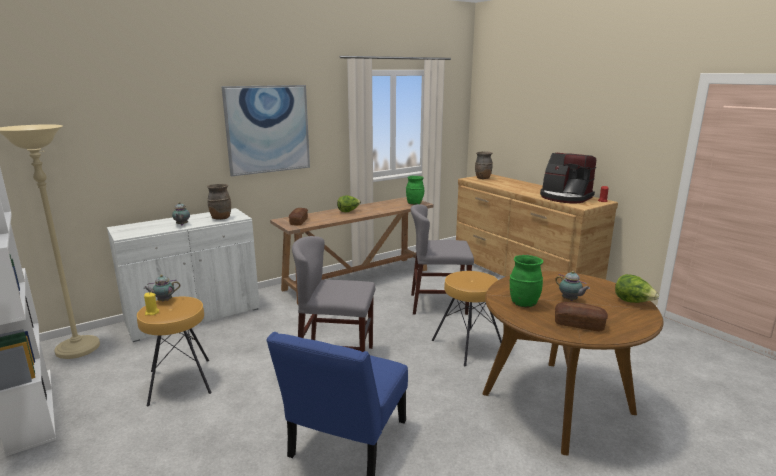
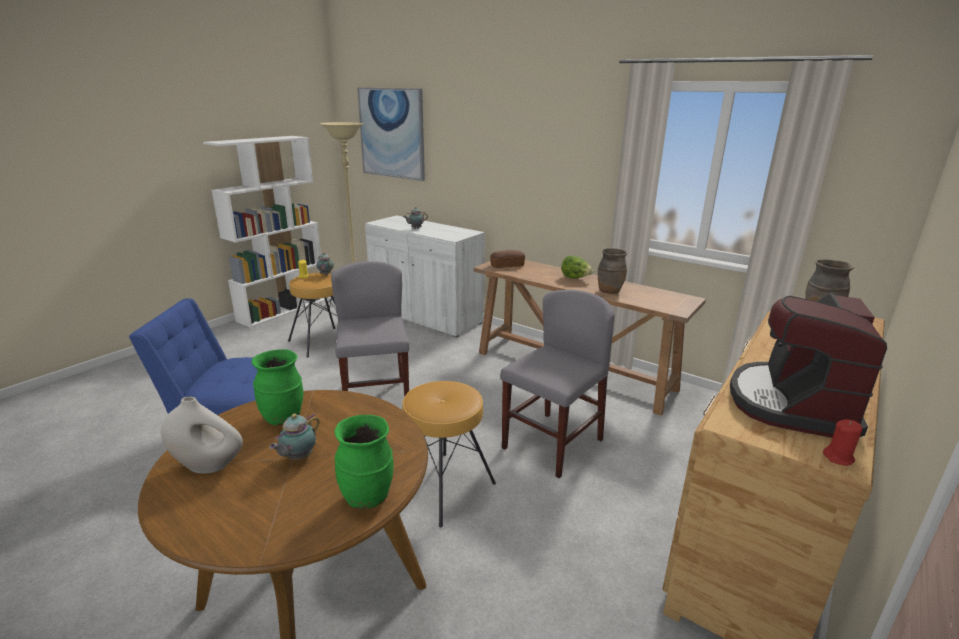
camera: 70 degrees right, 5 degrees up
brown vase [207,184,231,220] -> brown vase moved to [598,248,627,294]
picture [221,85,310,176] -> picture moved to [357,88,425,181]
green vase [406,176,424,205] -> green vase moved to [334,415,393,509]
grey chair [411,204,474,315] -> grey chair turned 60 degrees clockwise [500,290,615,478]
bread [555,302,608,331] -> white vase [161,397,243,474]
lettuce [615,274,659,303] -> none

